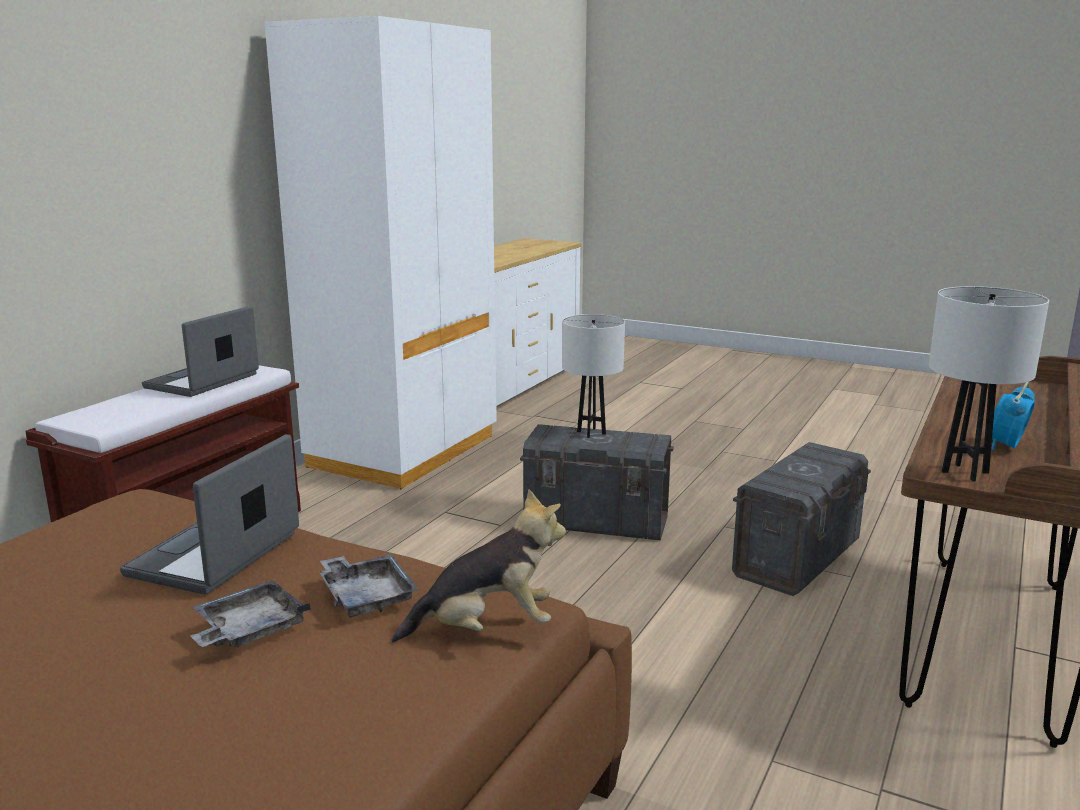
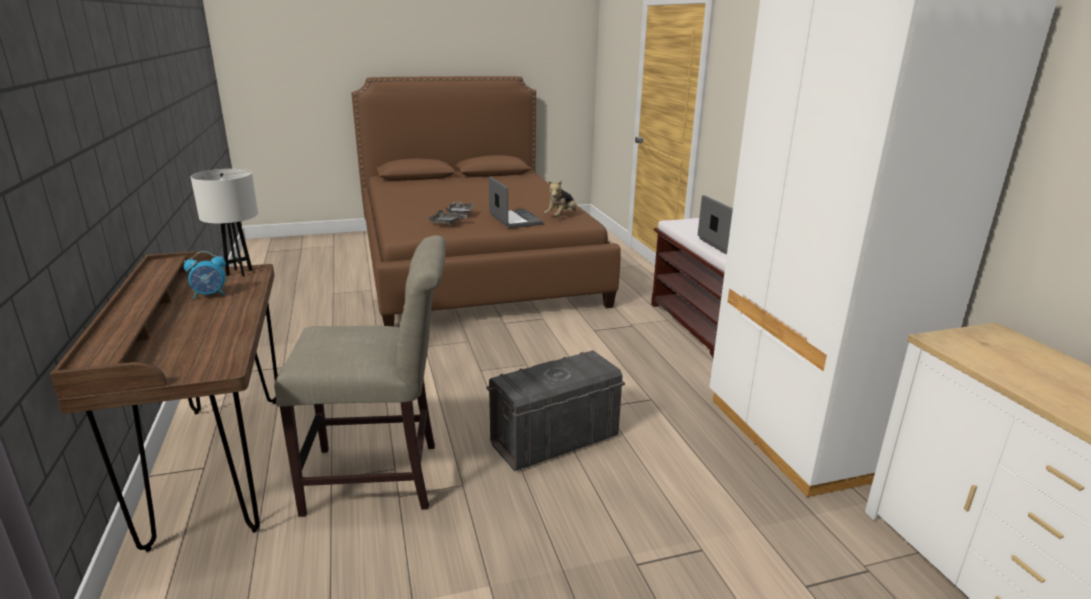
camera: 135 degrees right, 5 degrees up
plush toy [391,489,566,642] -> plush toy moved to [544,180,576,216]
white table lamp [562,314,625,438] -> none
grey storage box [732,442,871,596] -> beige chair [274,235,446,517]
alarm clock [991,382,1035,450] -> alarm clock turned 75 degrees clockwise [184,251,226,299]

